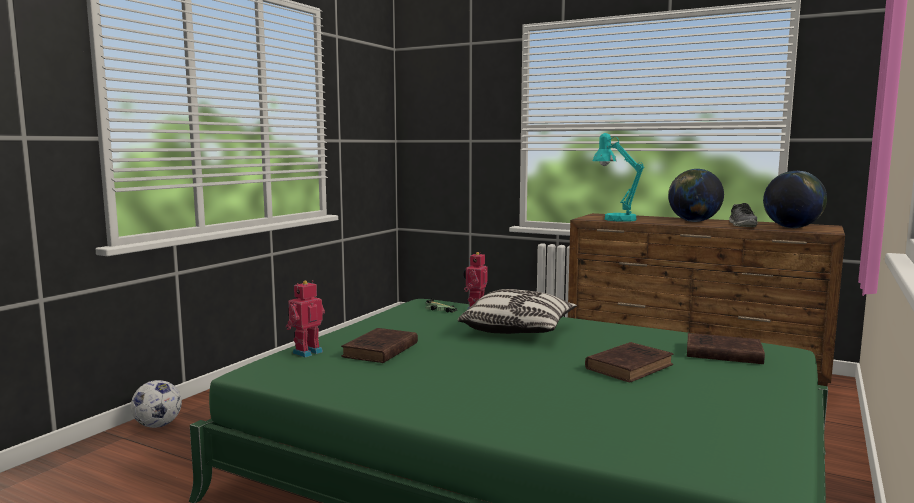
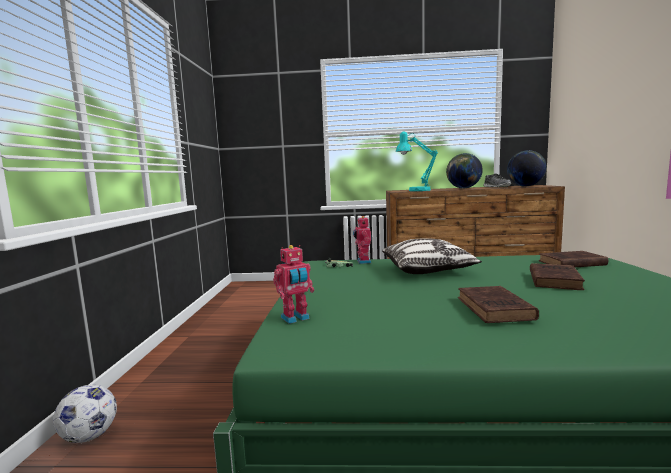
camera: 25 degrees left, 0 degrees up
toy robot [286,280,325,357] -> toy robot turned 135 degrees counterclockwise [273,245,314,324]
brown book [341,328,418,363] -> brown book moved to [458,286,539,323]

